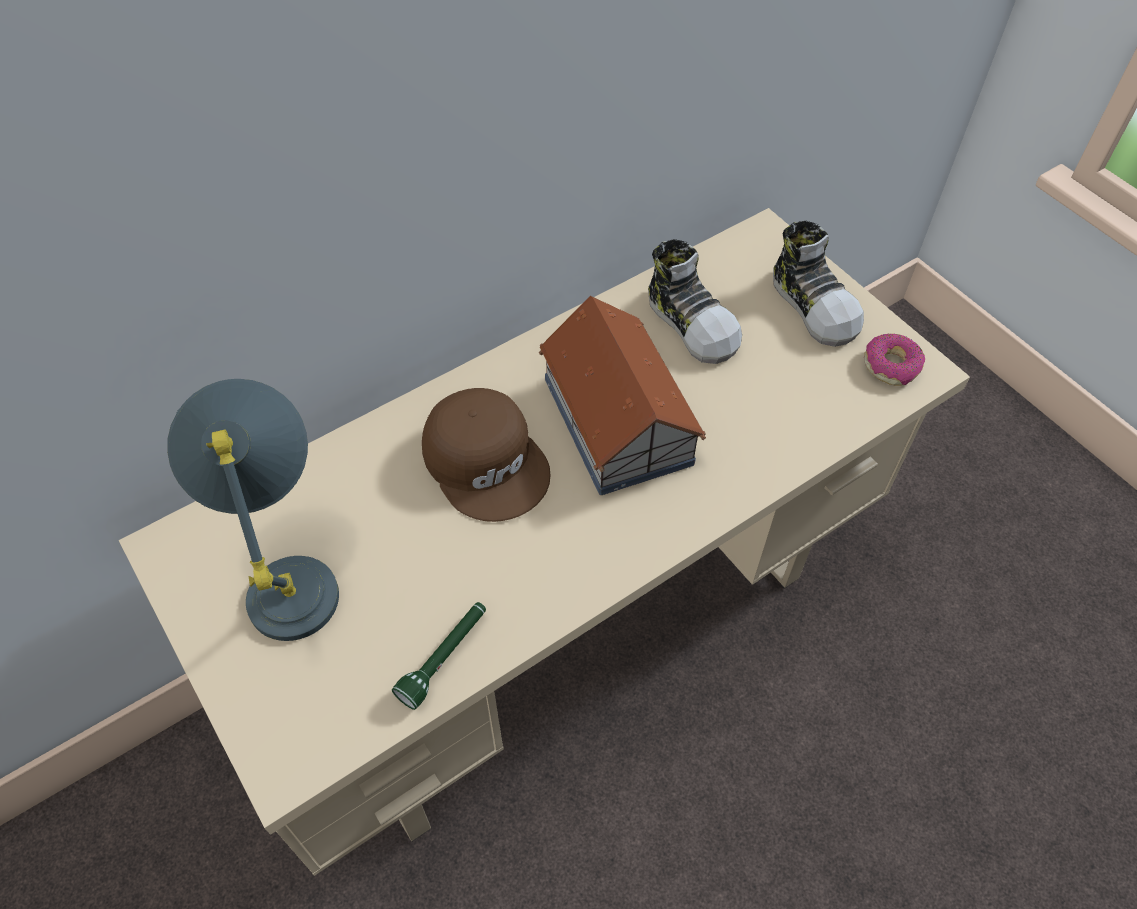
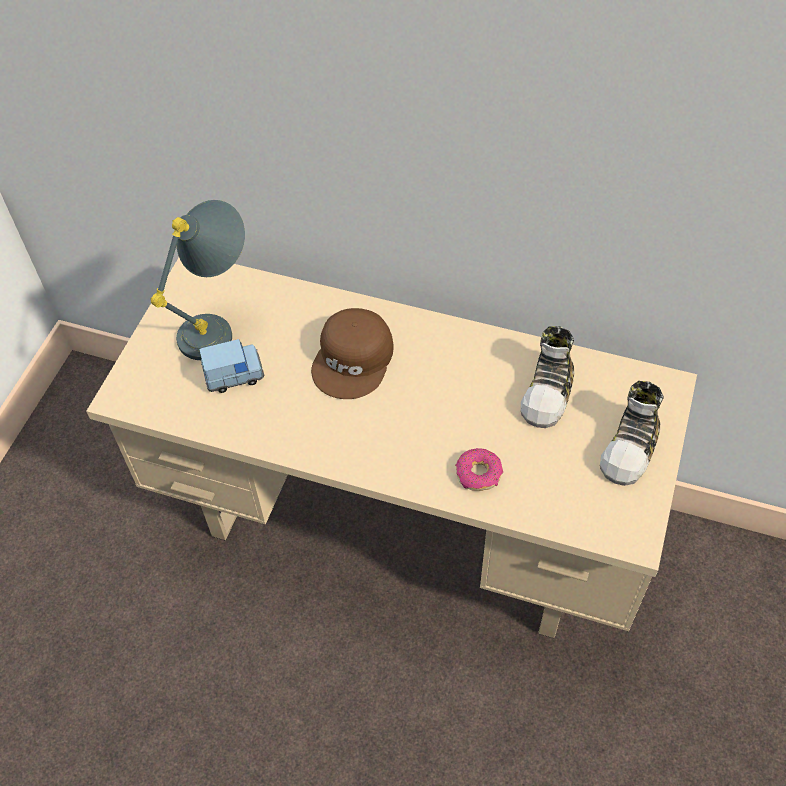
camera: 55 degrees right, 0 degrees up
green flashlight [392,602,486,710] -> none
toy house [539,296,706,495] -> none
donut [864,334,925,386] -> donut moved to [455,448,503,491]
none -> blue toy car [199,339,265,393]

